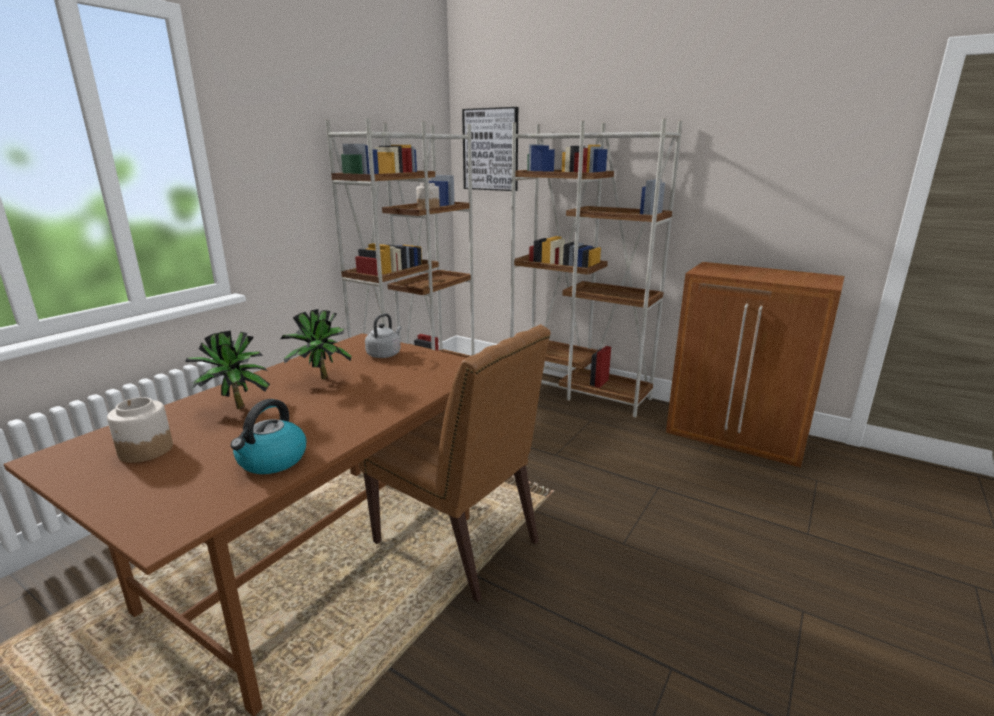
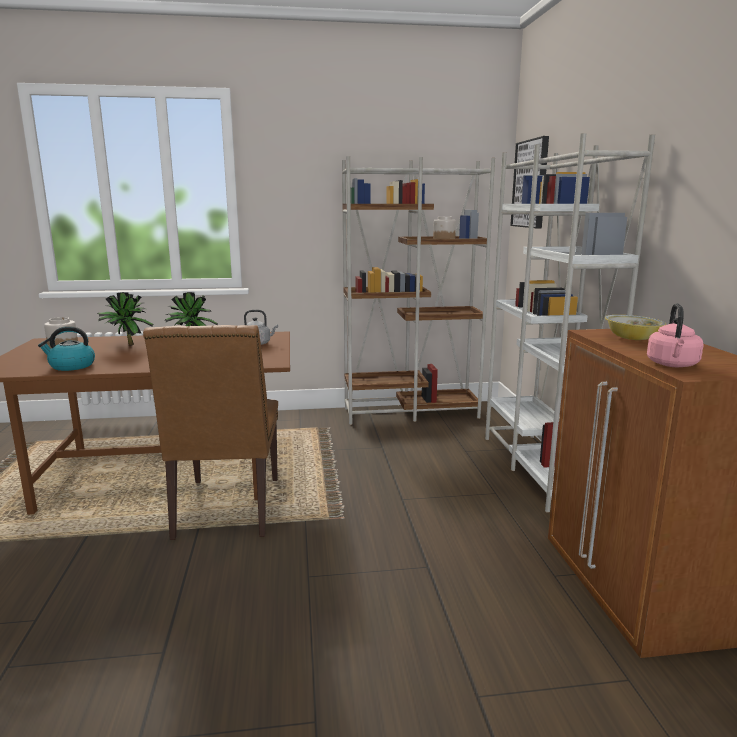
camera: 50 degrees right, 5 degrees down
brown bookcase [510,118,682,418] -> white bookcase [485,133,655,513]
none -> bowl [605,315,666,340]
none -> pink kettle [647,303,703,367]

